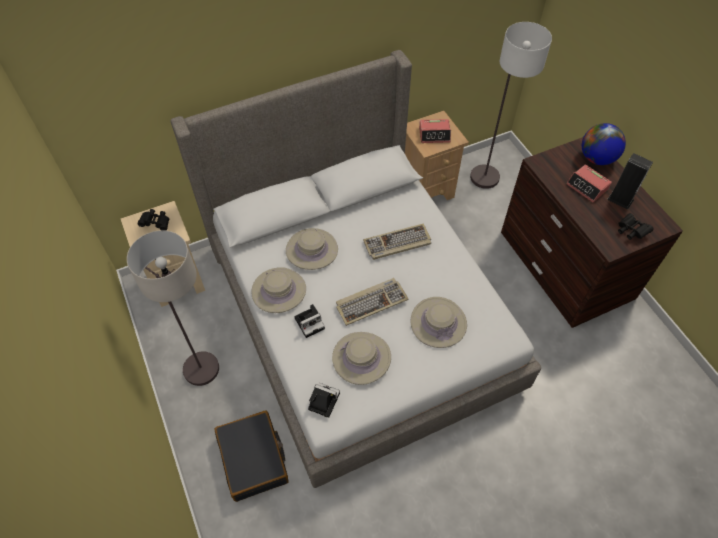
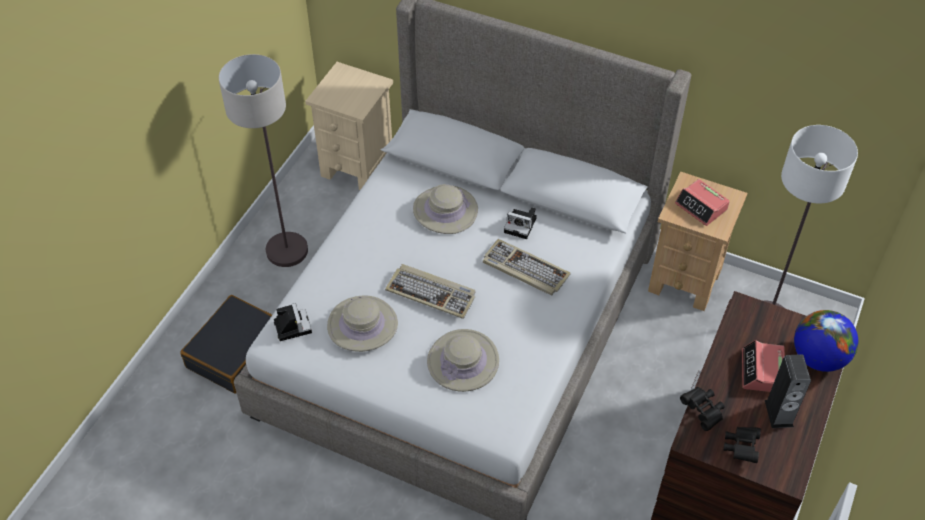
camera: 50 degrees right, 5 degrees down
black binoculars [138,209,169,231] -> black binoculars moved to [680,387,724,431]
beige hat [251,267,306,313] -> none
camera [294,304,325,338] -> camera moved to [504,207,537,239]

